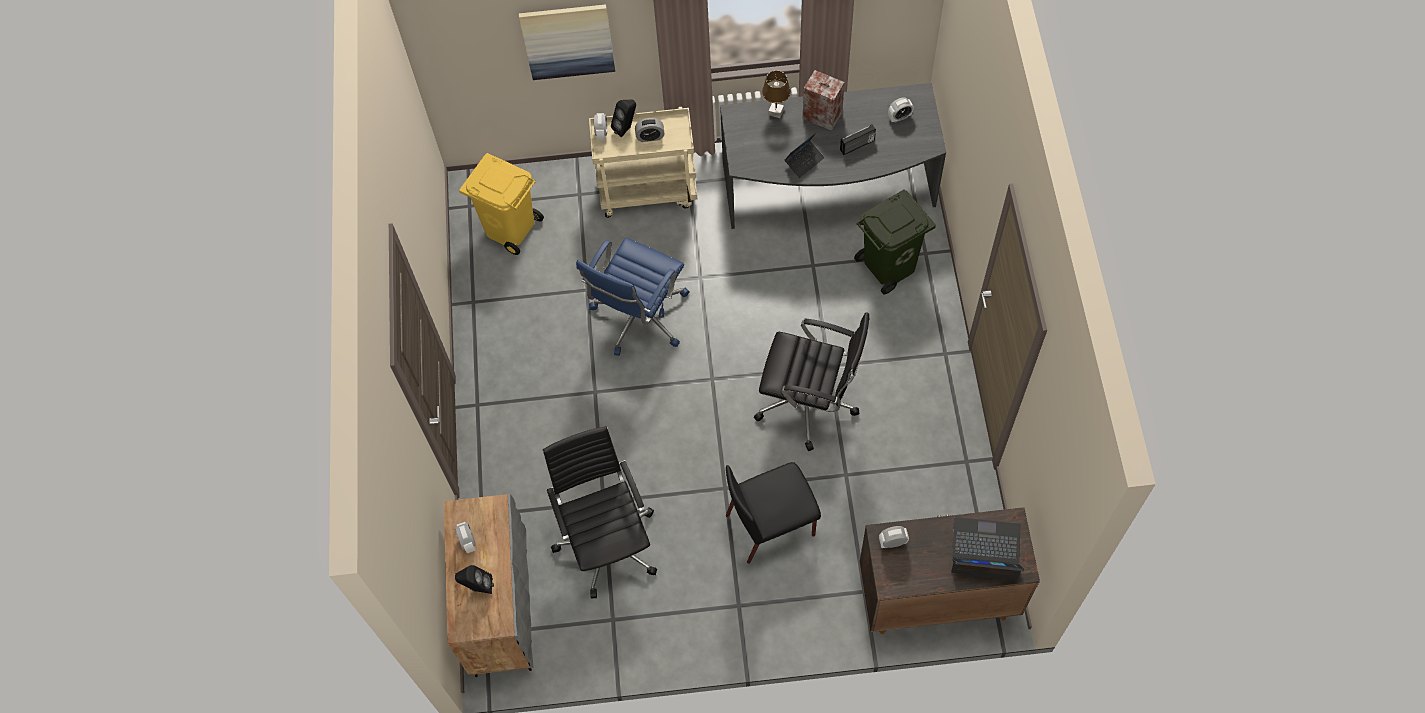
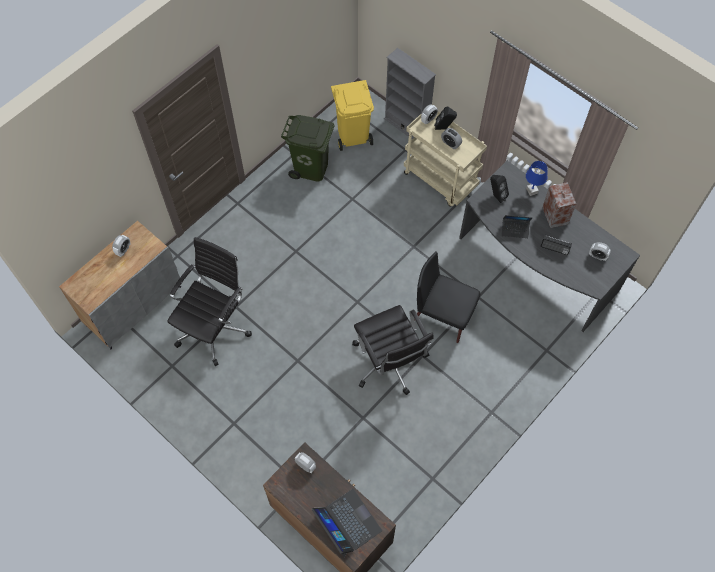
camera: 45 degrees right, 0 degrees up
black speaker [455,565,494,594] -> black speaker moved to [490,175,509,203]
picture [519,5,615,80] -> none
blue office chair [576,238,690,356] -> none
black chair [726,462,821,564] -> black chair moved to [414,251,480,343]
brown table lamp [762,71,791,118] -> blue table lamp [526,161,548,196]
green trash can [854,189,936,294] -> green trash can moved to [281,115,335,182]
none -> grey bookcase [384,48,436,139]

